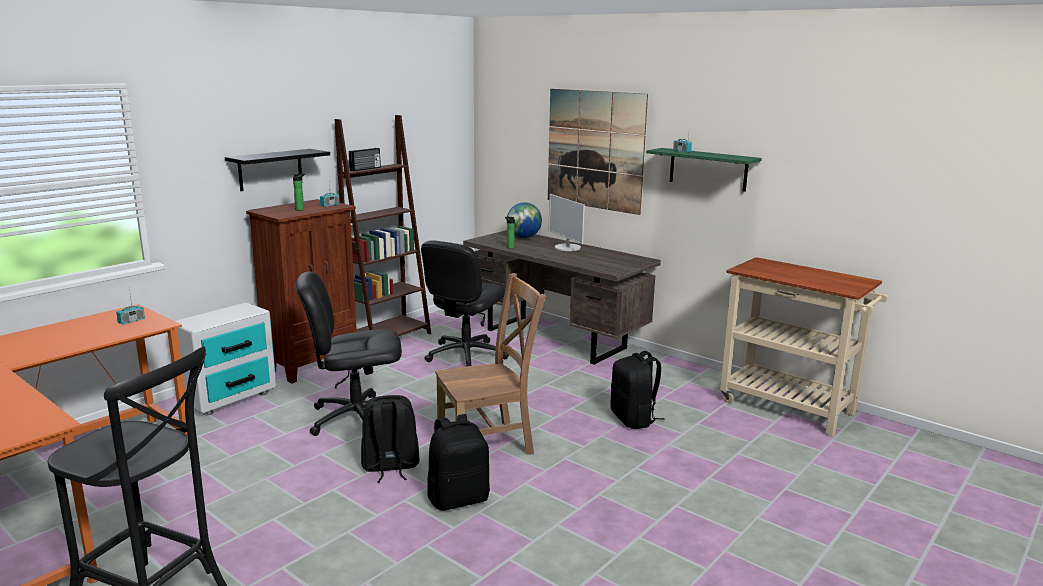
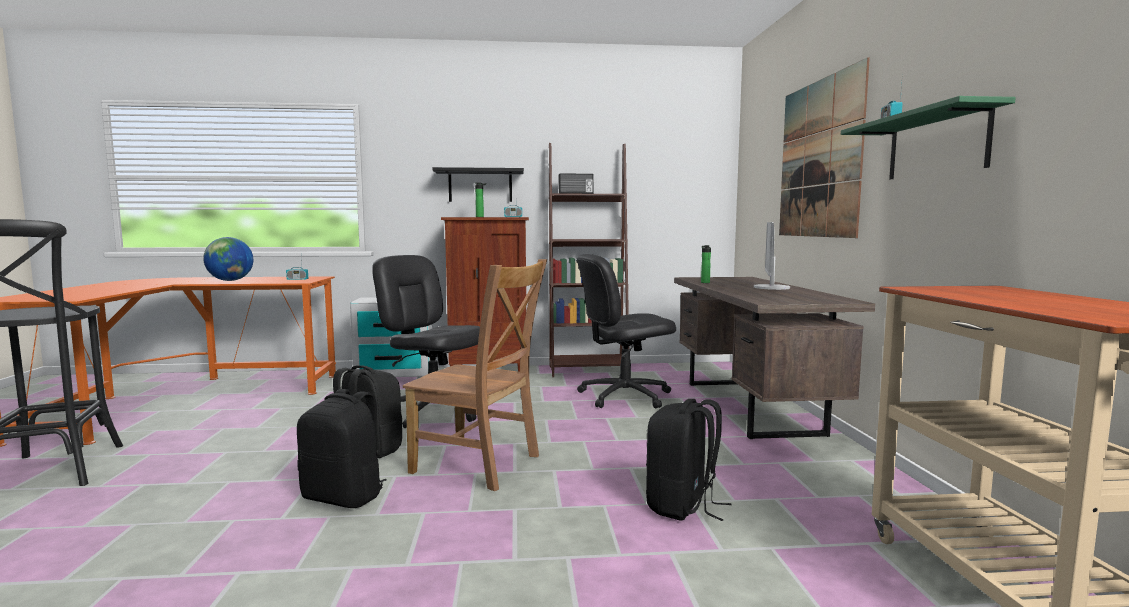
camera: 45 degrees right, 10 degrees down
globe [507,202,542,238] -> globe moved to [203,237,253,281]

